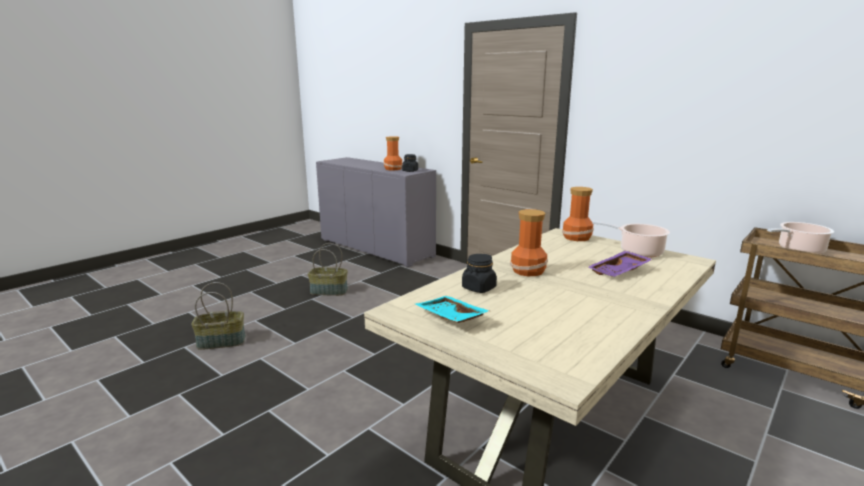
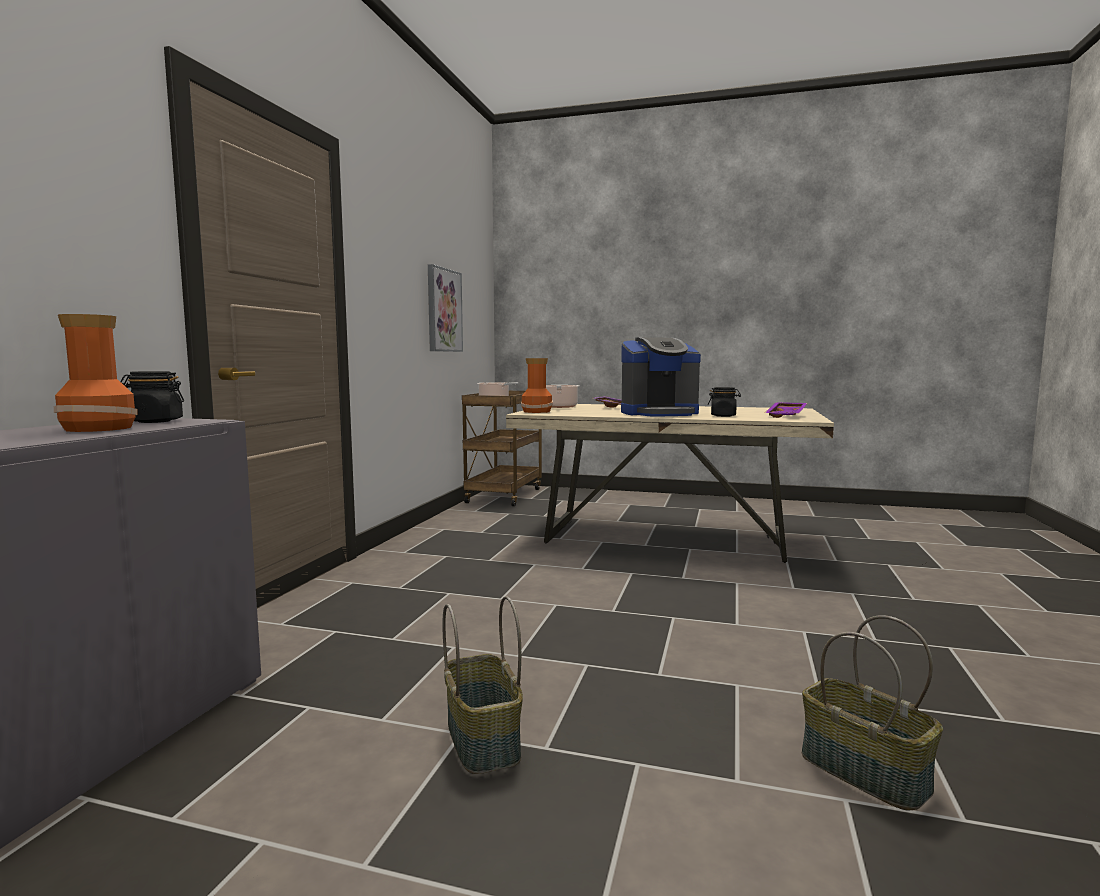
camera: 115 degrees left, 10 degrees down
turquoise tray [415,296,490,323] -> purple tray [765,402,807,418]
vase [510,209,548,276] -> coffee machine [621,337,701,417]
none -> picture [428,264,463,352]

